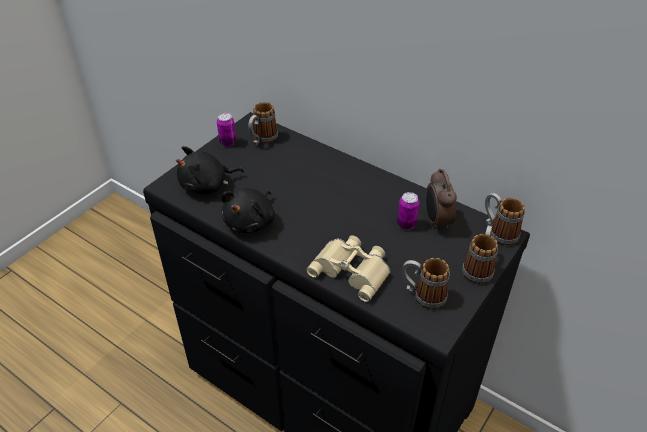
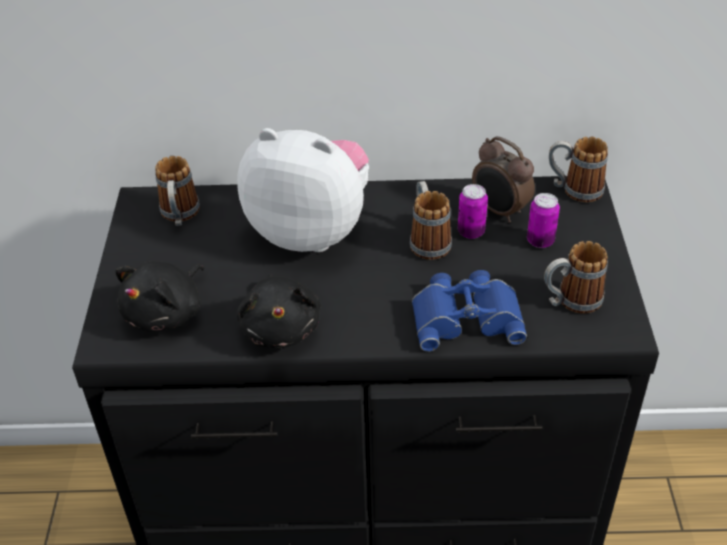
camera: 35 degrees left, 0 degrees up
can [217,113,236,147] -> can moved to [527,193,560,248]
beige binoculars [306,236,390,302] -> blue binoculars [412,270,527,352]
mug [462,226,498,284] -> mug moved to [410,181,452,260]
none -> plush toy [237,128,369,252]

